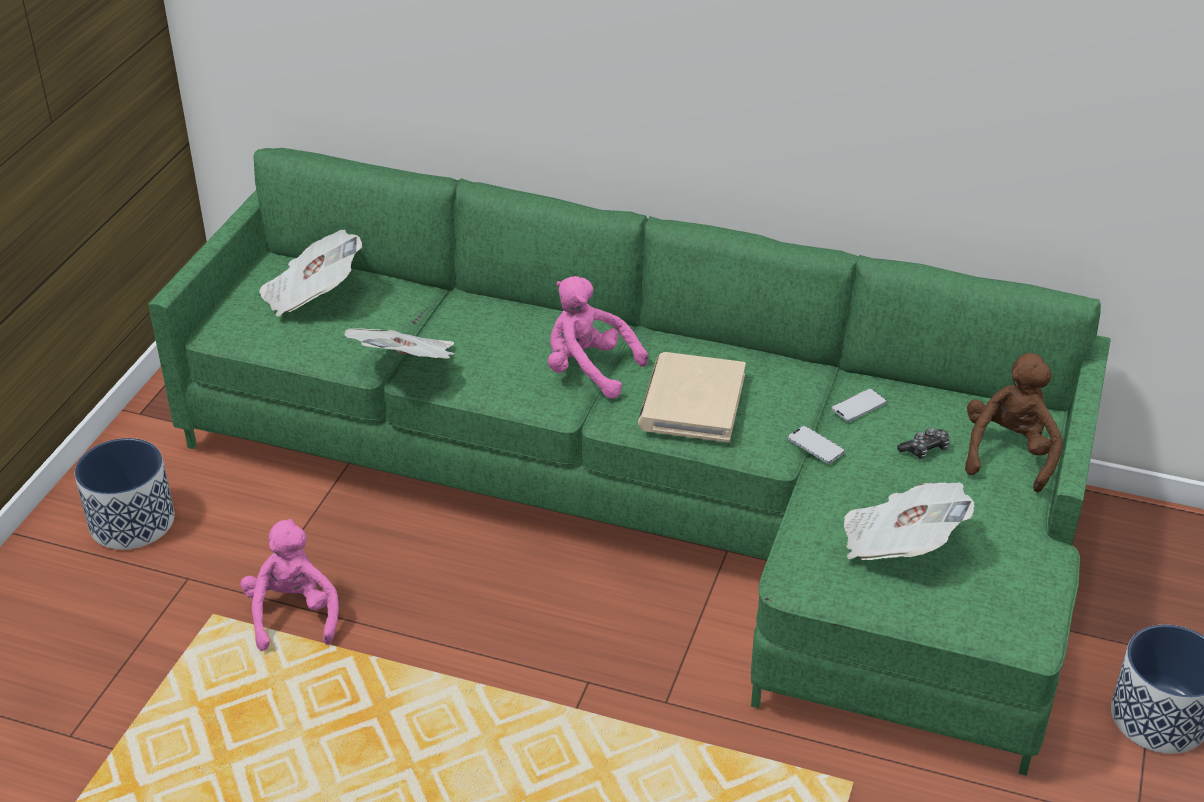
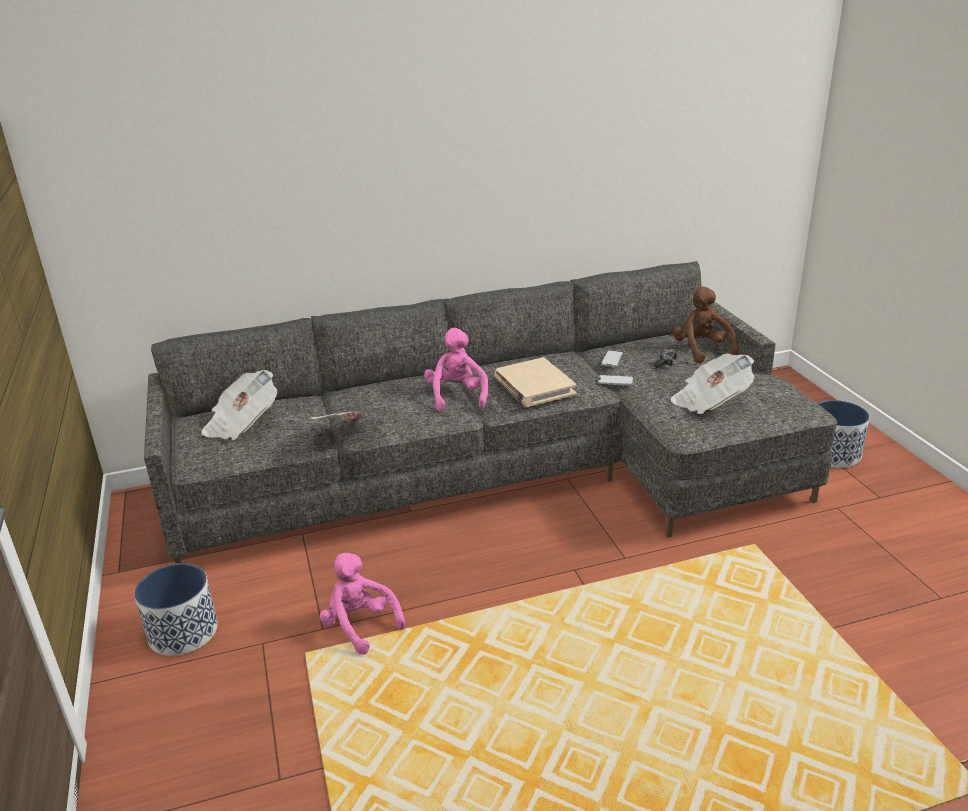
camera: 35 degrees left, 10 degrees down
green sofa [148,148,1111,776] -> grey sofa [144,261,838,564]
pink plush toy [548,276,648,398] -> pink plush toy turned 90 degrees clockwise [424,328,489,411]

